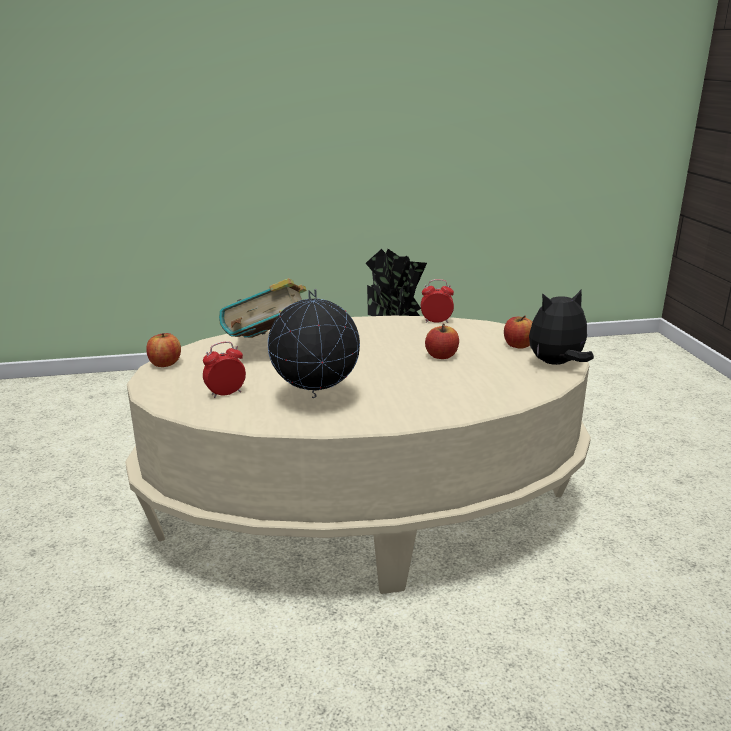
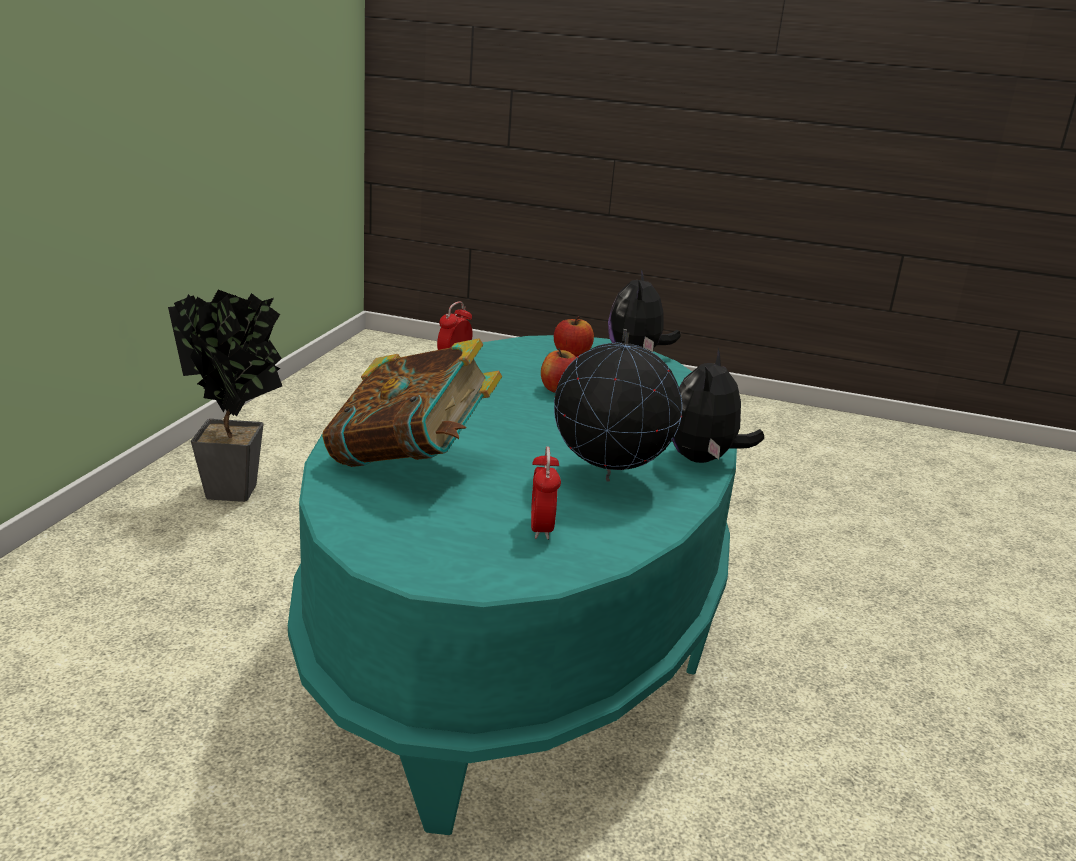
camera: 65 degrees left, 0 degrees up
beige coffee table [125,316,591,594] -> turquoise coffee table [288,335,737,835]
apple [146,333,181,367] -> none
none -> plush toy [672,348,764,463]

